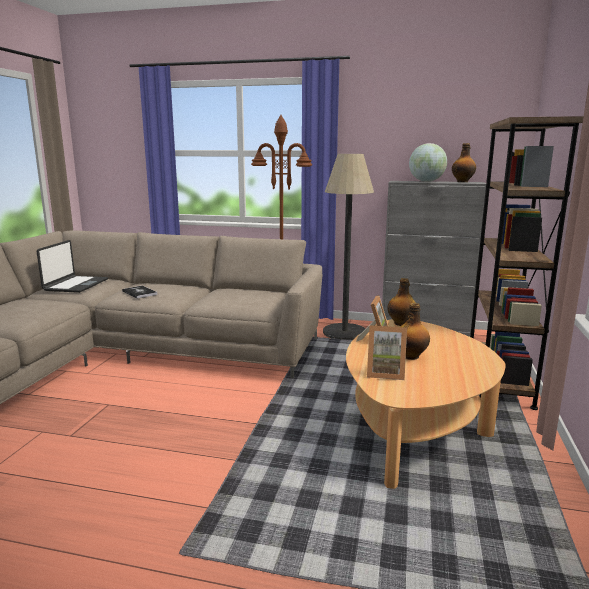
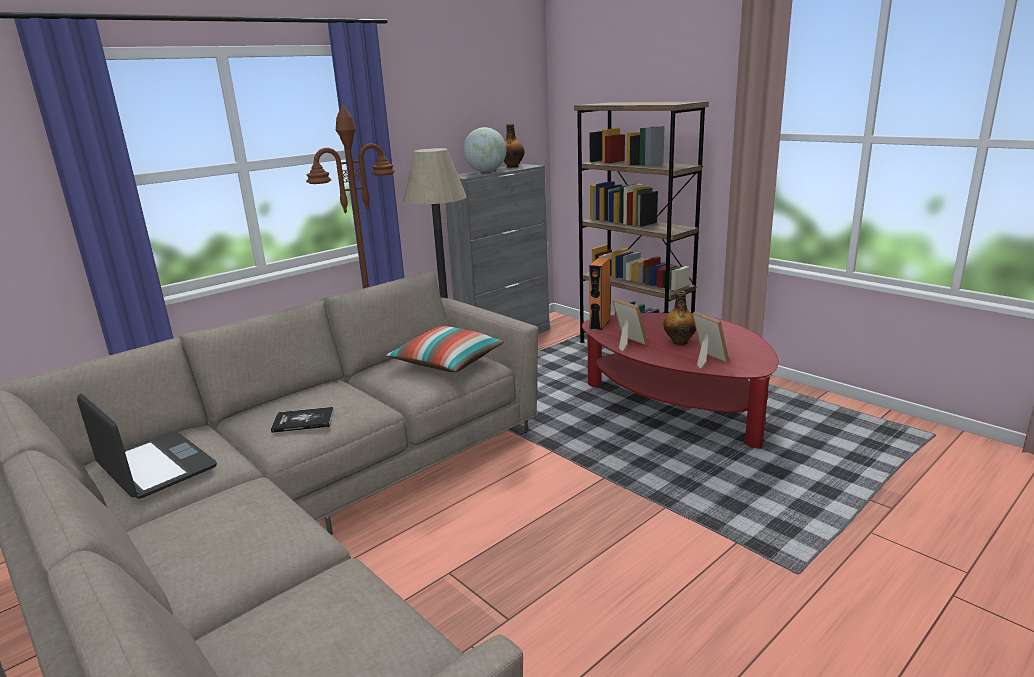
camera: 55 degrees left, 5 degrees up
beige coffee table [346,319,506,489] -> red coffee table [582,313,779,449]
picture frame [367,325,407,380] -> picture frame turned 75 degrees counterclockwise [692,312,729,369]
bottle [387,278,416,326] -> orange speaker [589,258,610,330]
none -> pillow [386,326,504,372]

